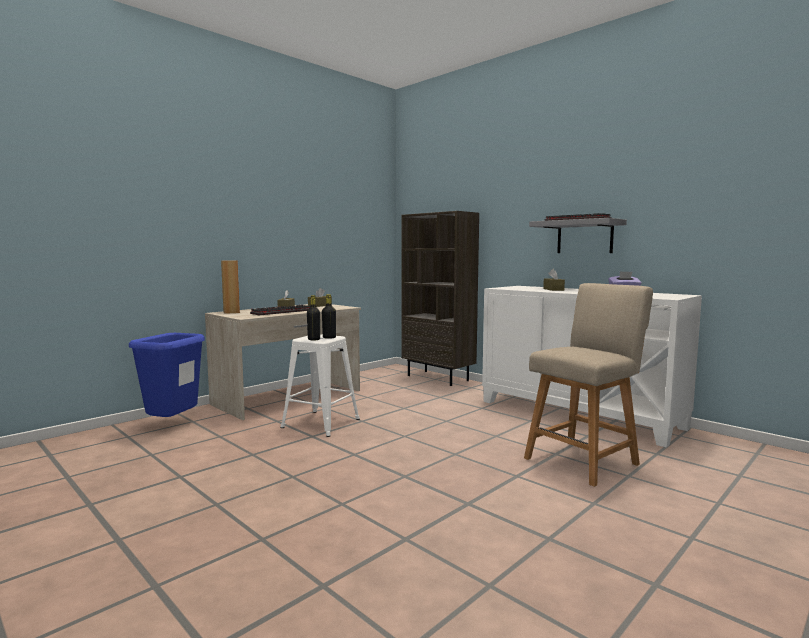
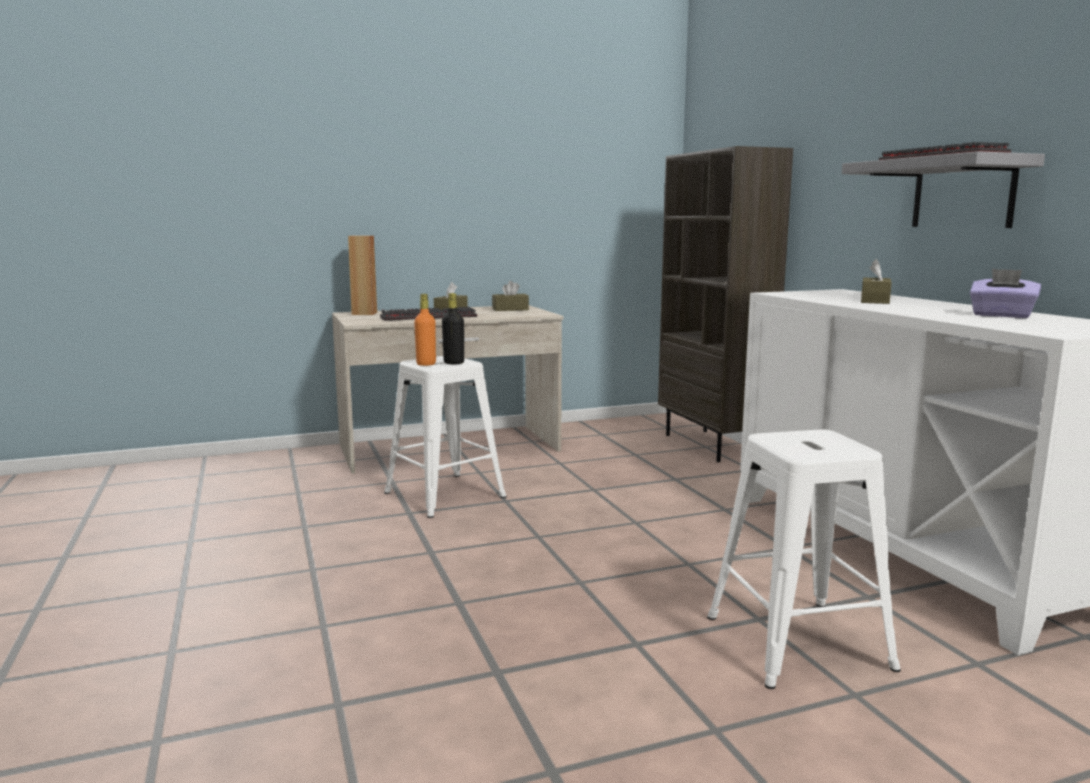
camera: 25 degrees right, 5 degrees up
blue trash can [129,333,205,417] -> none
black bottle [307,295,320,341] -> orange bottle [414,294,436,366]
beige chair [524,283,653,487] -> white stool [707,429,901,689]

